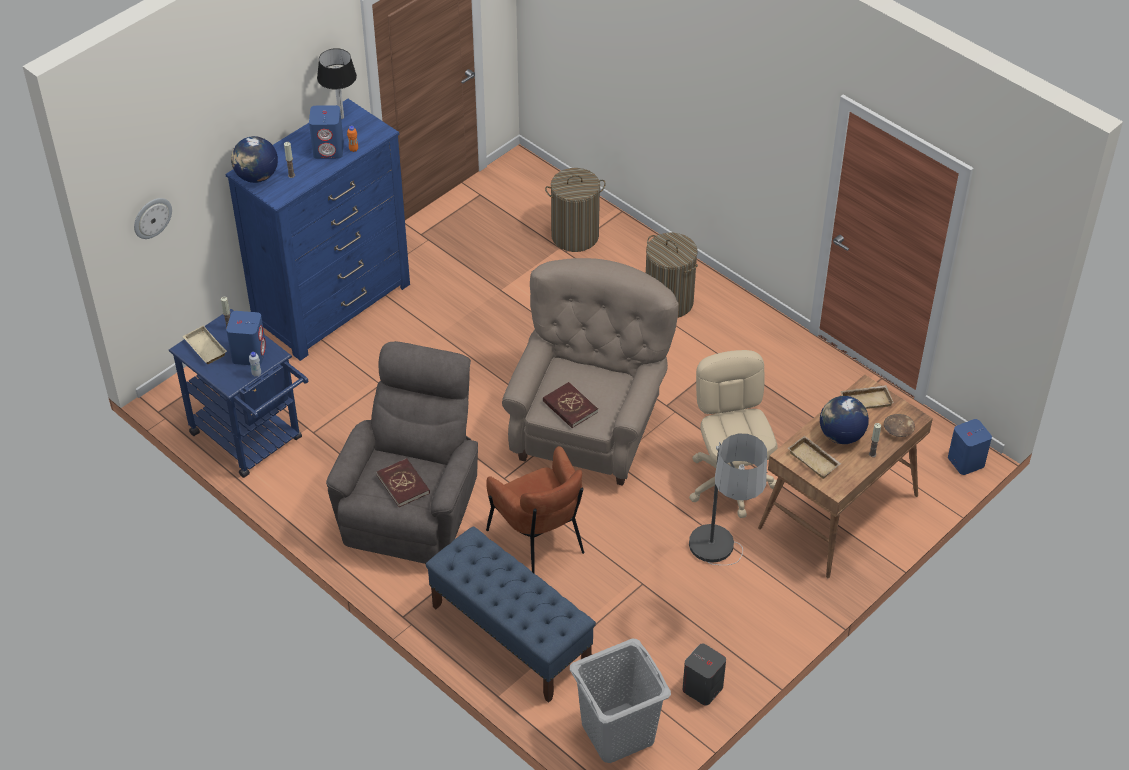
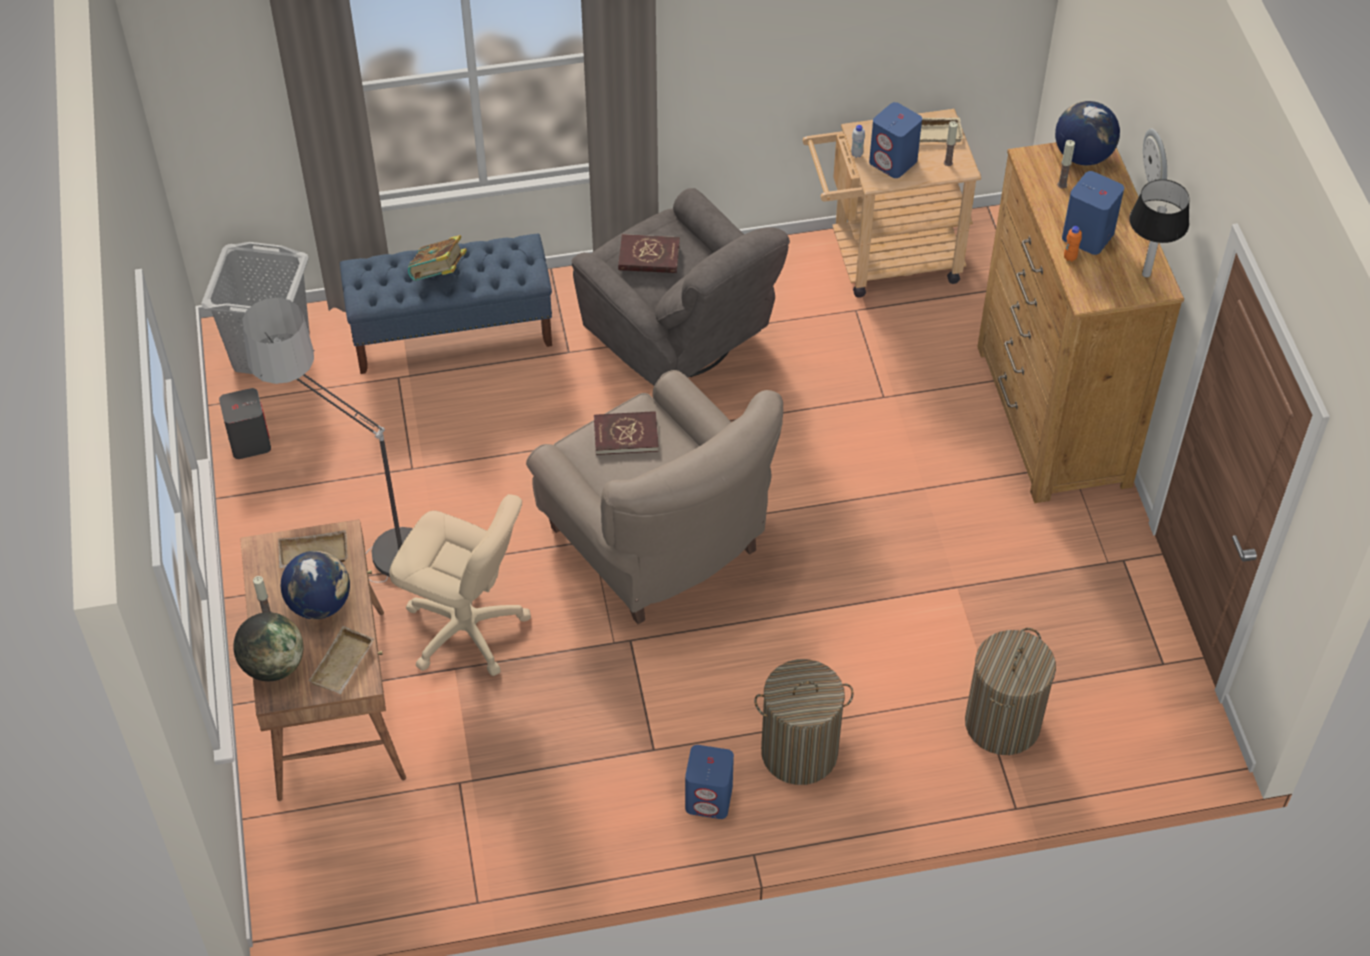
camera: 125 degrees right, 5 degrees up
wall clock [134,198,172,239] -> wall clock moved to [1143,128,1167,182]
blue cart [169,309,309,478] -> beige cart [802,109,981,298]
blue dresser [226,99,410,361] -> brown dresser [977,142,1184,503]
brown armchair [486,446,584,573] -> none
brown bowl [884,414,915,437] -> globe [233,612,303,681]
blue speaker [948,419,992,475] -> blue speaker moved to [685,745,734,819]
none -> book [408,235,467,281]

